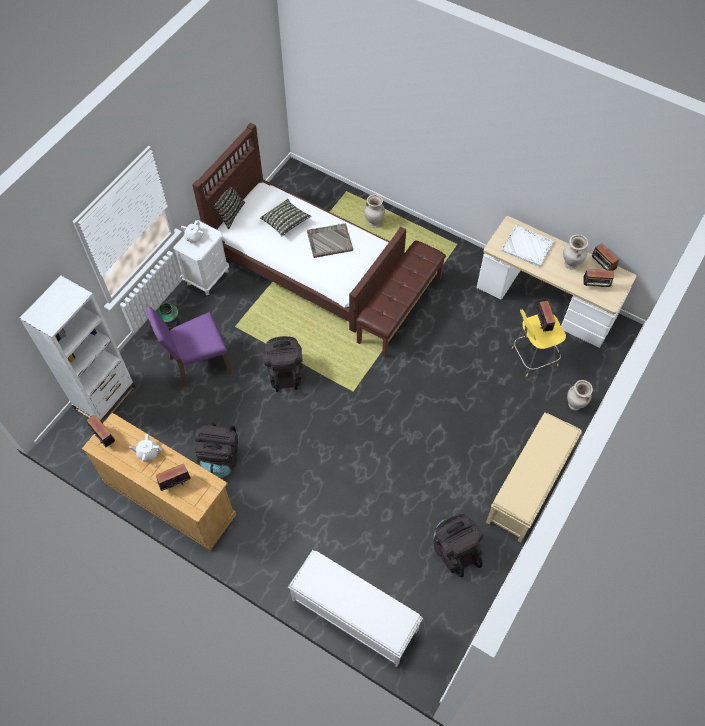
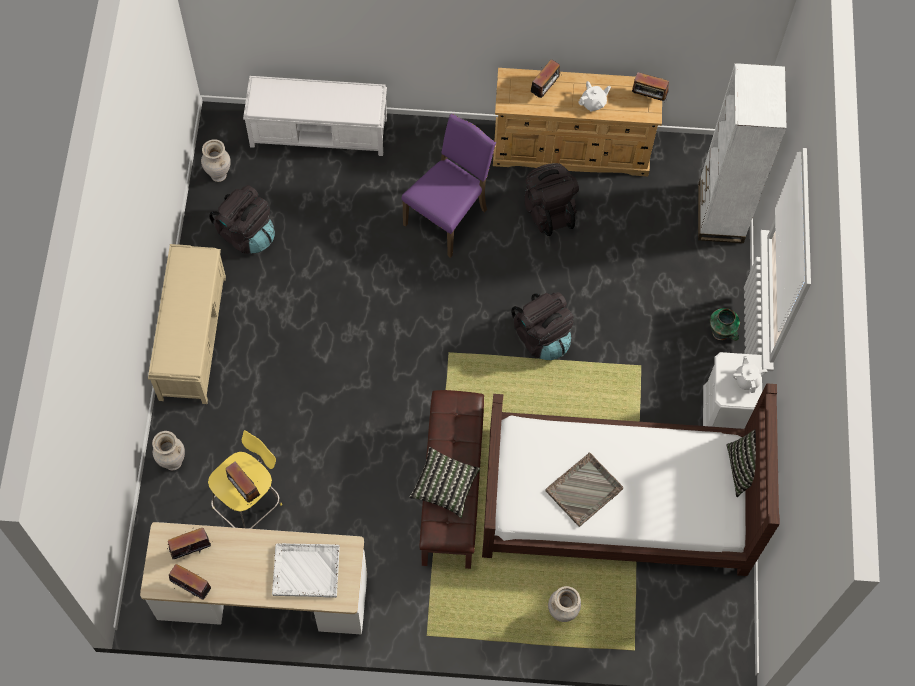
camera: 150 degrees right, 5 degrees up
purple chair [145,306,231,388] -> purple chair moved to [401,114,496,258]
pillow [260,199,311,236] -> pillow moved to [409,447,480,518]
beige vase [563,234,588,269] -> beige vase moved to [201,139,231,182]

